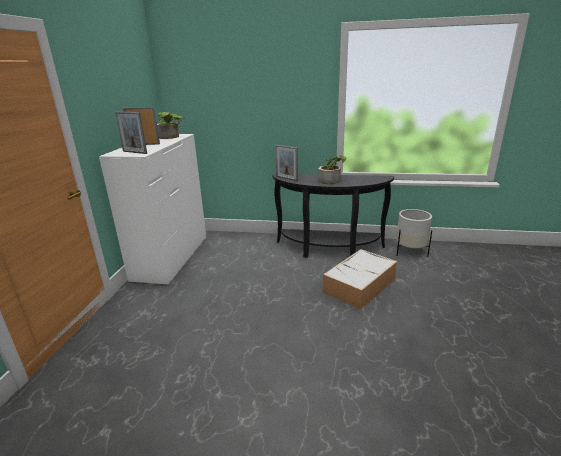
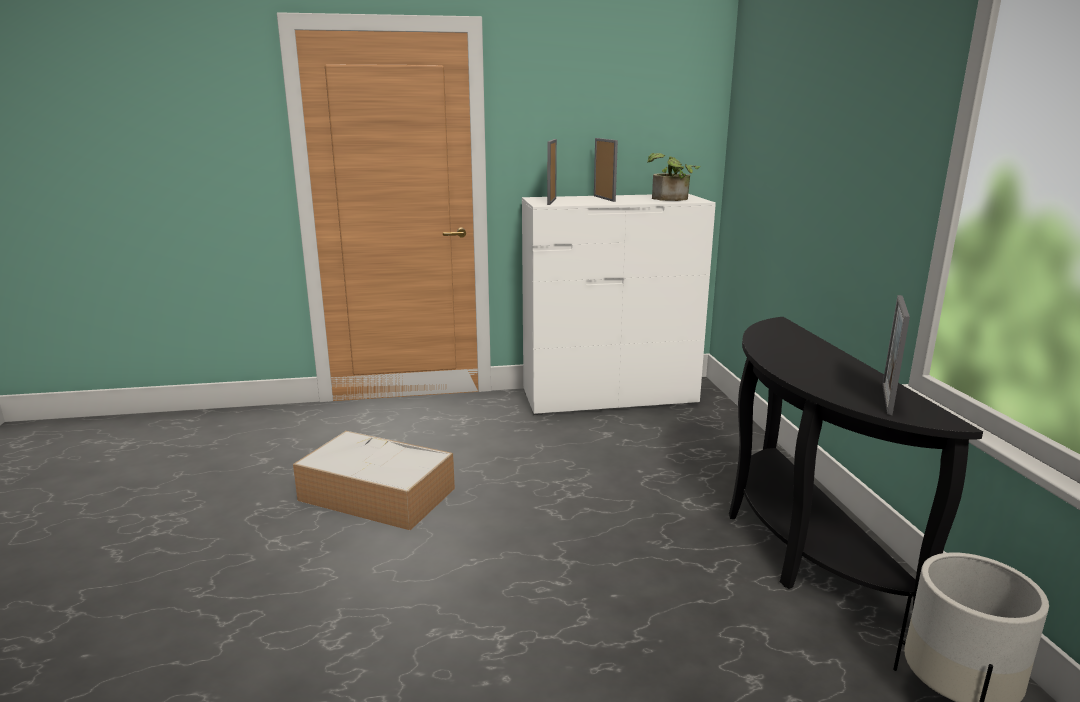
camera: 70 degrees right, 5 degrees down
picture frame [275,145,298,181] -> picture frame moved to [882,295,910,415]
potted plant [318,155,346,184] -> none
storage box [323,249,397,310] -> storage box moved to [293,431,455,530]

